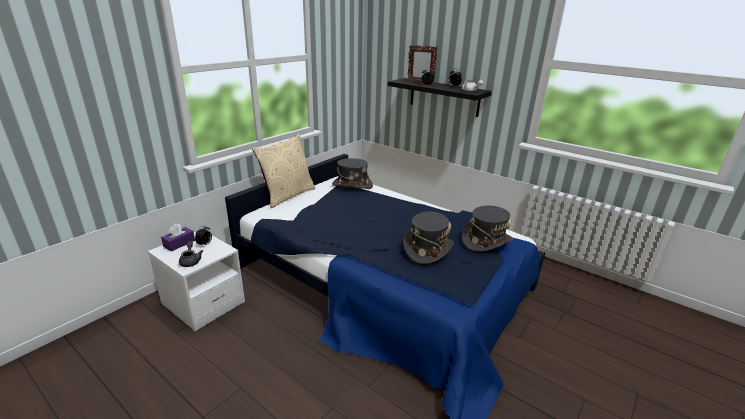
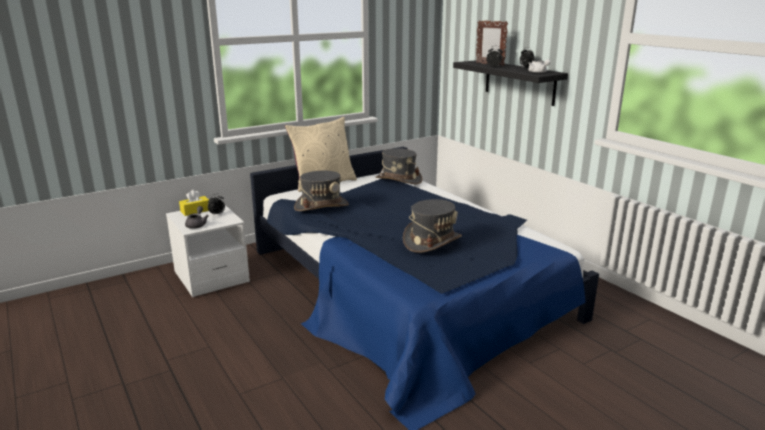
camera: 20 degrees right, 5 degrees down
purple tissue box [161,223,195,252] -> yellow tissue box [179,189,209,216]
grey hat [462,205,513,251] -> grey hat moved to [294,171,349,211]

